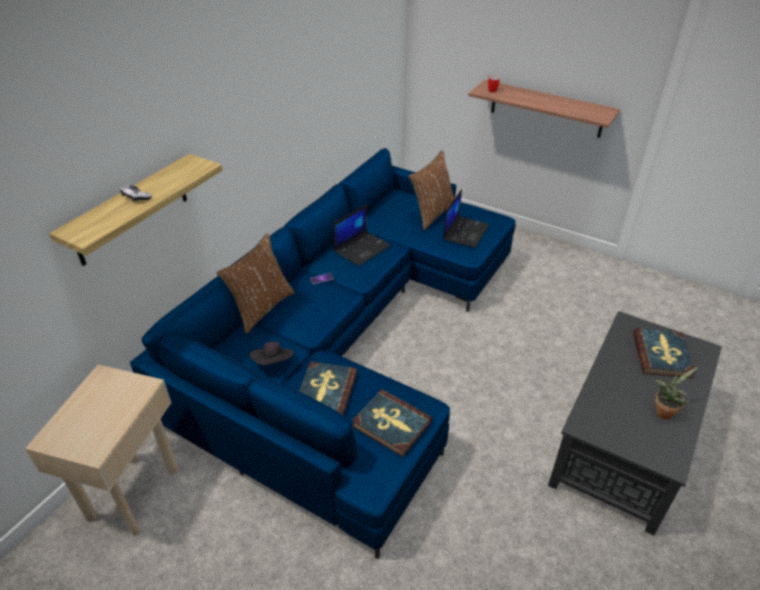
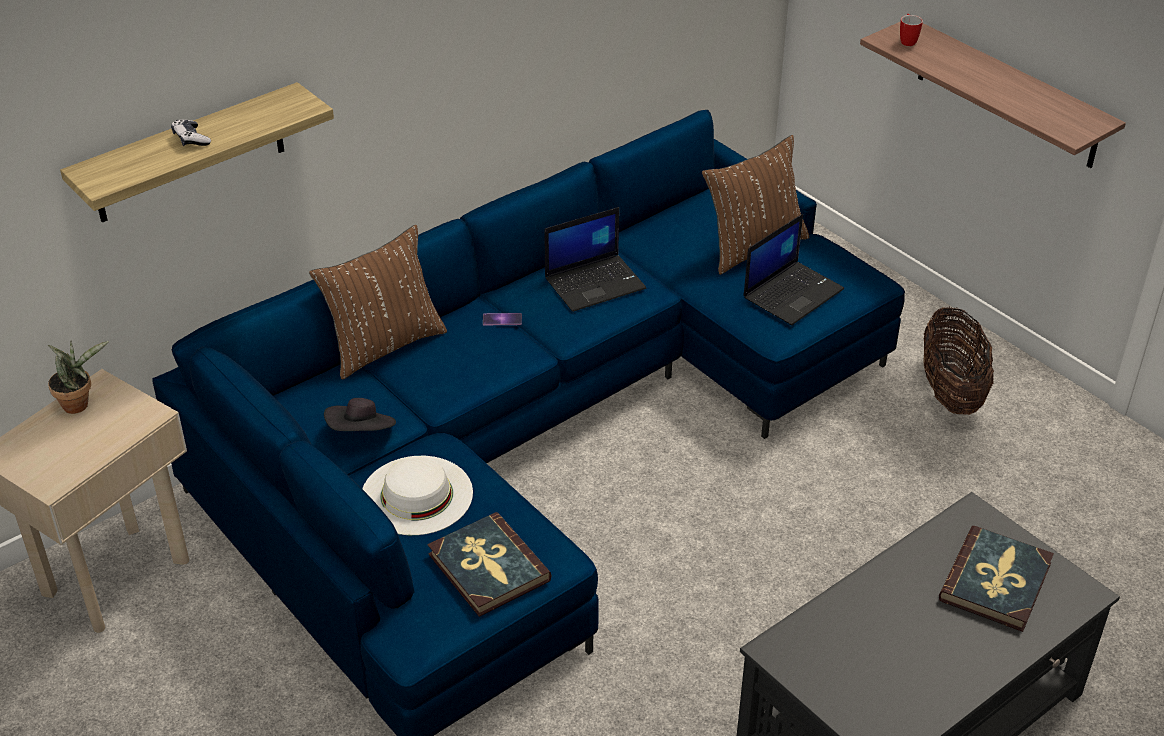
camera: 20 degrees right, 0 degrees up
book [299,361,357,415] -> white hat [362,456,473,535]
potted plant [655,368,697,419] -> potted plant moved to [48,341,109,414]
none -> basket [923,307,994,415]

